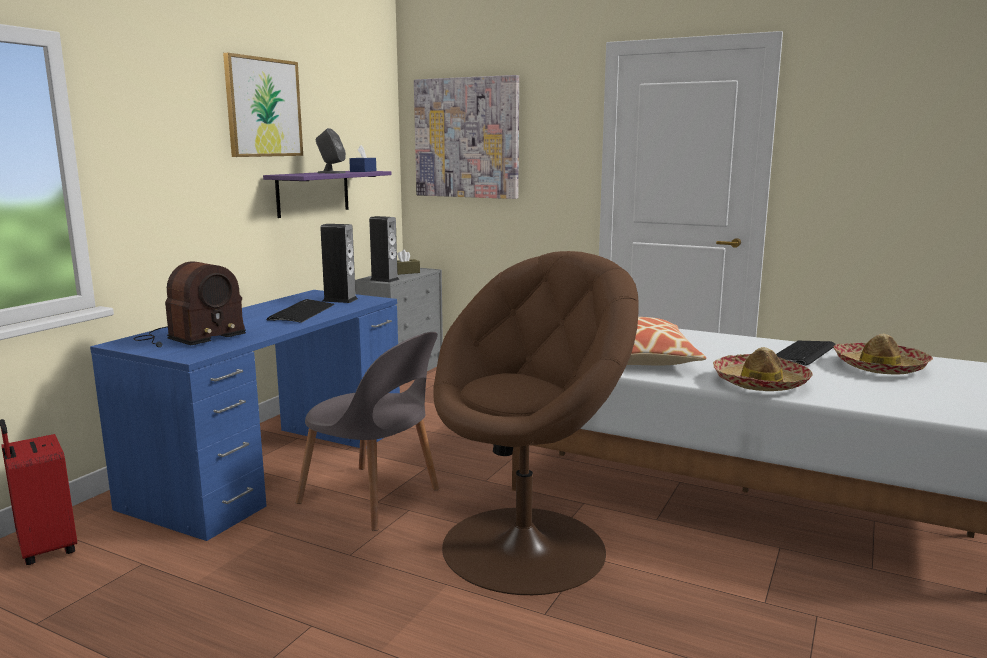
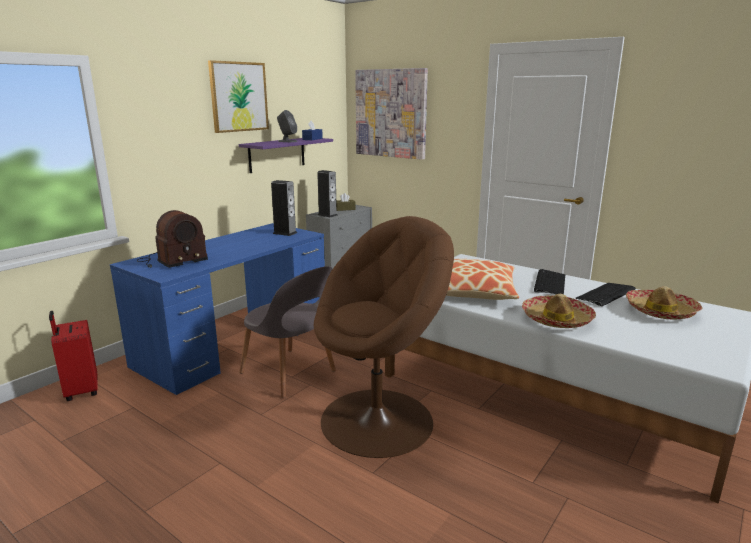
camera: 10 degrees right, 5 degrees up
keyboard [267,299,334,323] -> keyboard moved to [534,269,565,294]

